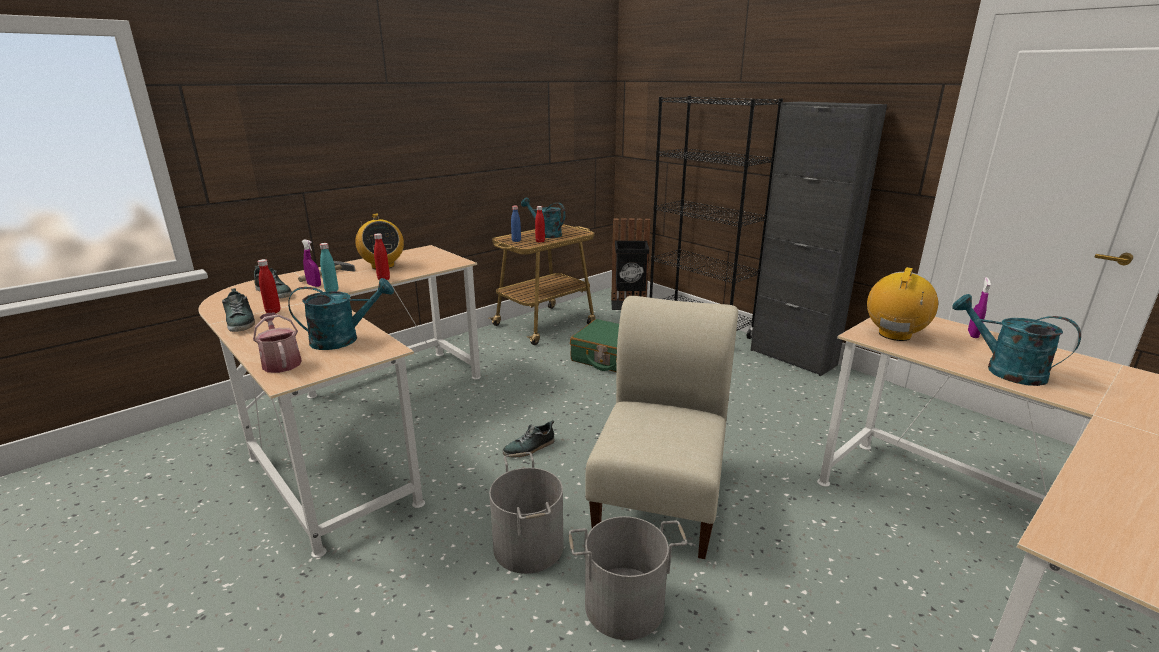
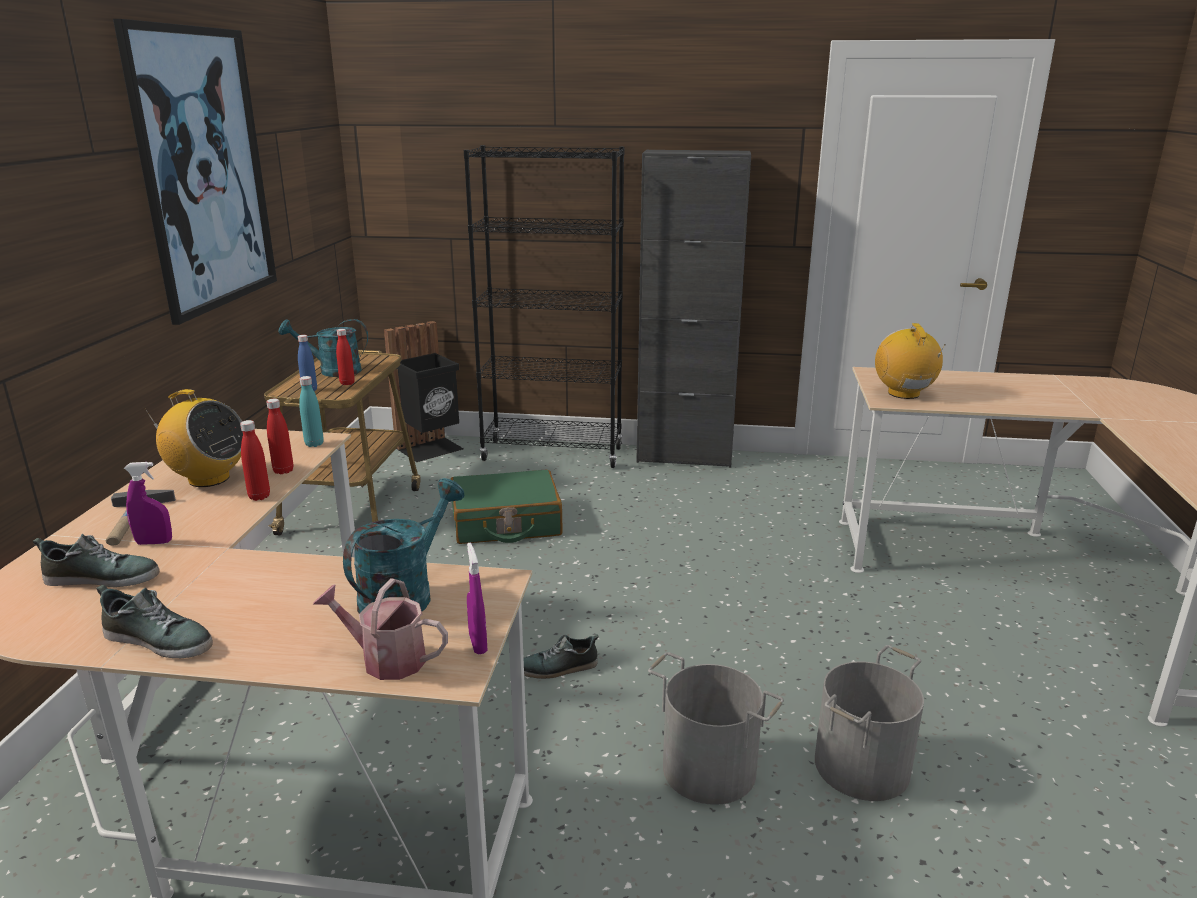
camera: 40 degrees left, 0 degrees up
red bottle [257,259,280,313] -> red bottle moved to [266,399,294,474]
turquoise bottle [320,243,338,292] -> turquoise bottle moved to [299,376,324,447]
shoe [502,420,555,457] -> shoe turned 60 degrees clockwise [524,634,598,679]
beige chair [585,296,738,559] -> none
turquoise watering can [952,294,1081,386] -> none
purple spray bottle [968,277,991,338] -> purple spray bottle moved to [467,543,487,654]
none -> picture [113,19,277,325]

